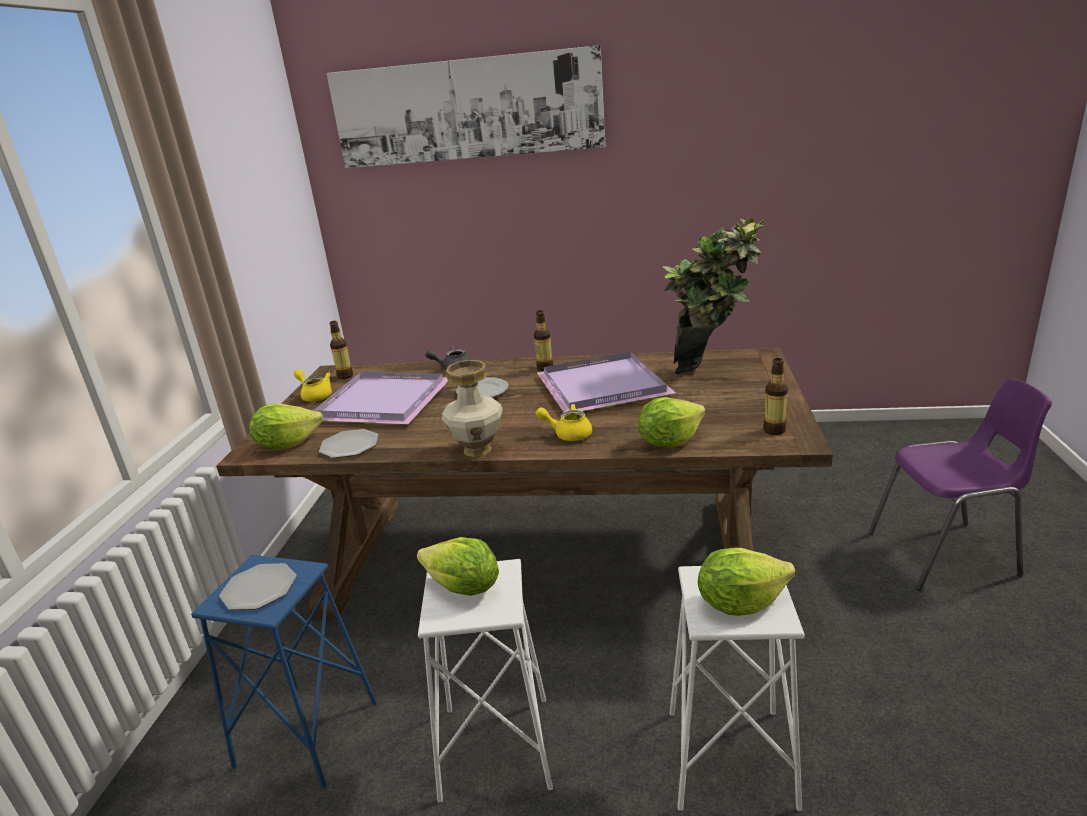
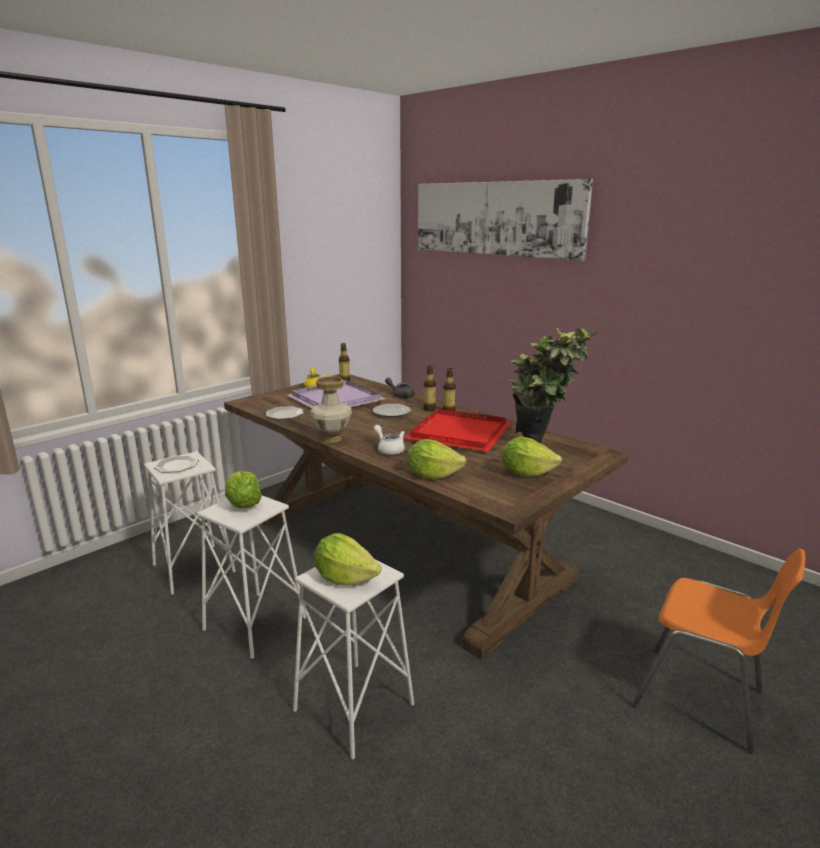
camera: 35 degrees right, 5 degrees down
blue stool [191,555,377,789] -> white stool [144,451,236,595]
lettuce [249,403,323,449] -> lettuce moved to [502,436,562,477]
yellow teapot [536,404,592,441] -> white teapot [373,425,405,455]
purple tray [537,352,676,412] -> red tray [404,409,511,452]
bottle [763,358,788,435] -> bottle moved to [423,365,436,411]
purple chair [868,378,1052,591] -> orange chair [631,549,805,753]

